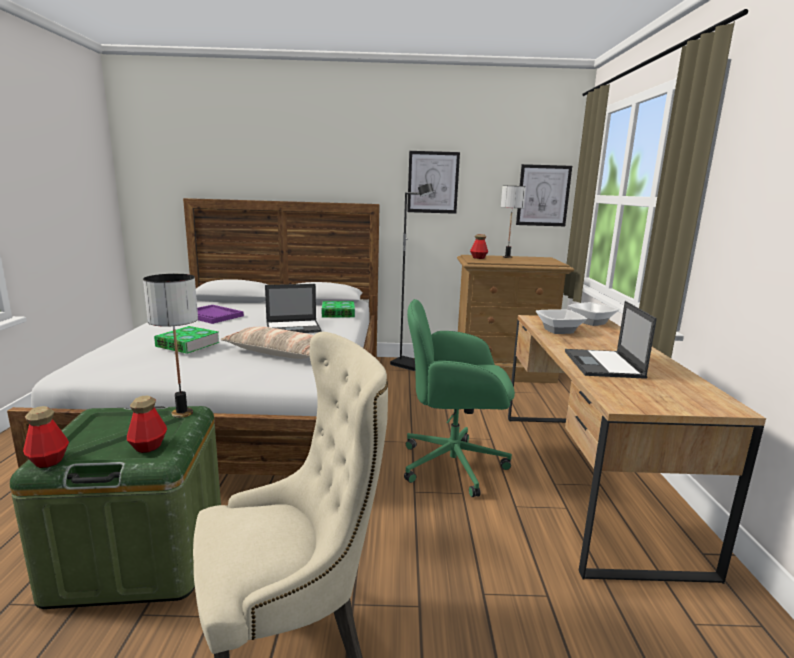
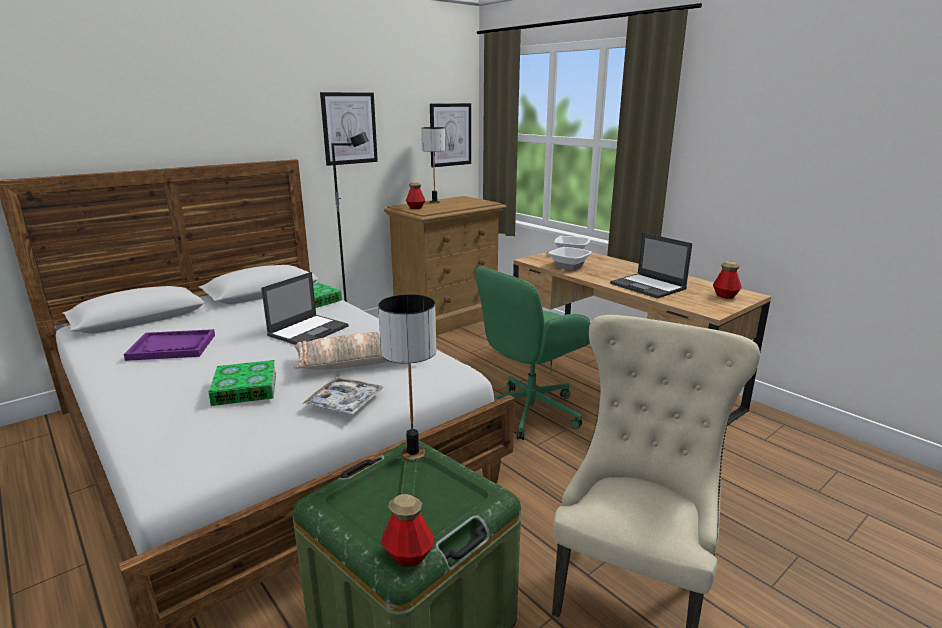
camera: 40 degrees left, 5 degrees up
bottle [127,396,167,453] -> bottle moved to [713,261,742,299]
none -> tray [302,377,383,415]

